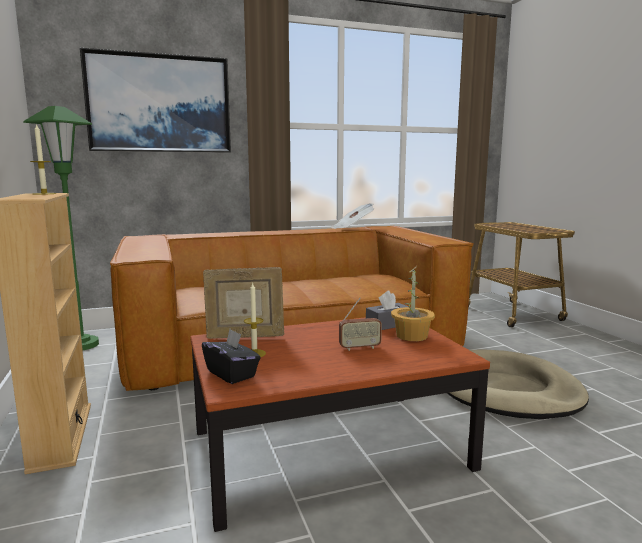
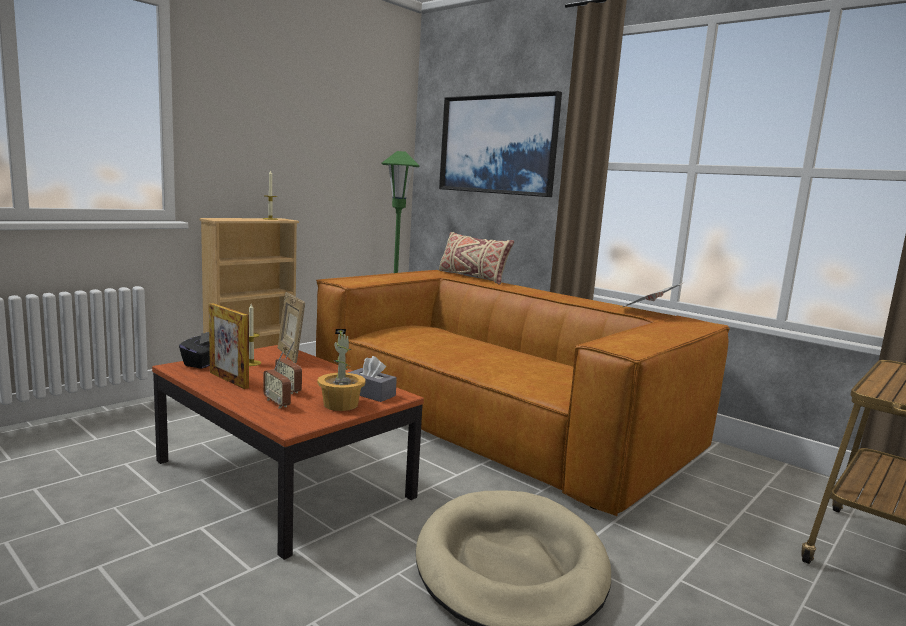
camera: 60 degrees right, 0 degrees up
none -> picture frame [209,303,249,389]
none -> radio [263,352,291,409]
none -> beige pillow [439,232,514,285]

